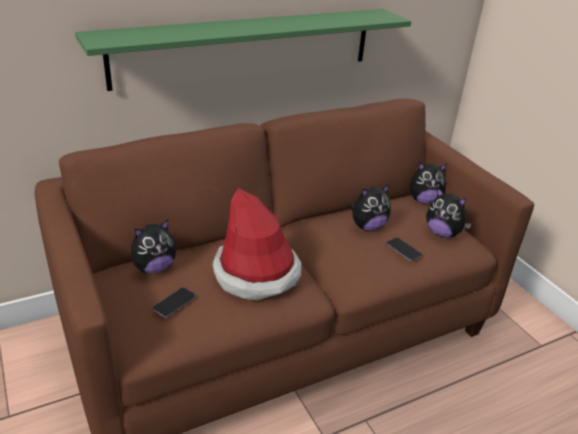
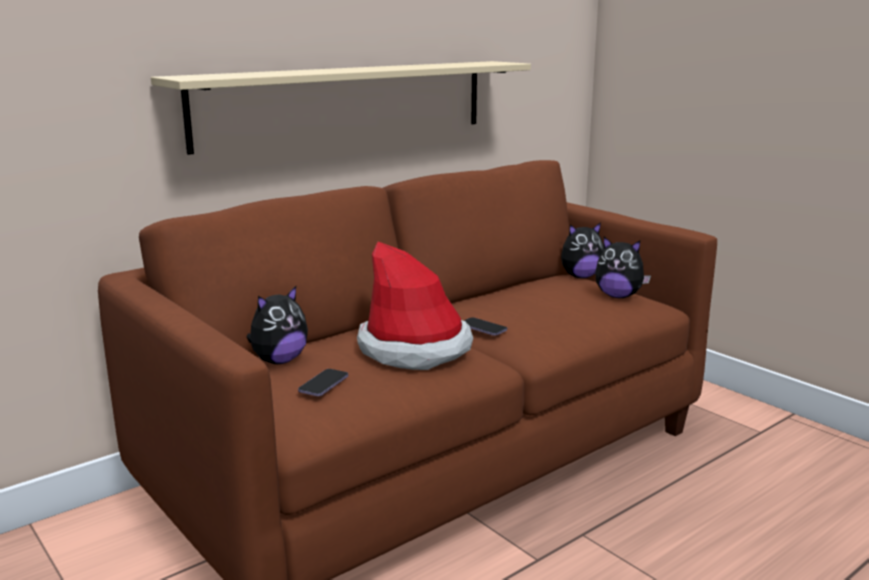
camera: 10 degrees left, 15 degrees down
green shelf [75,9,411,91] -> beige shelf [151,61,531,155]
plush toy [349,184,391,231] -> none
phone [386,238,422,261] -> phone moved to [464,317,507,336]

